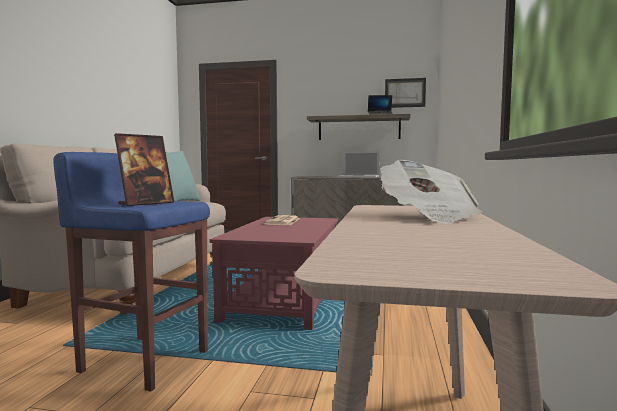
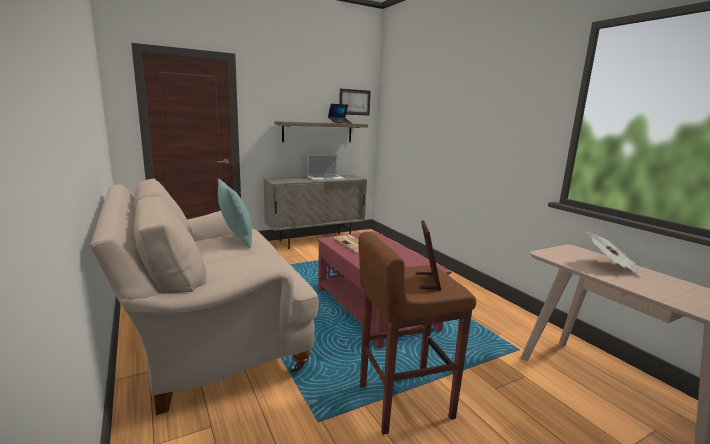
camera: 40 degrees left, 10 degrees up
blue stool [53,152,210,392] -> brown stool [358,232,476,435]

